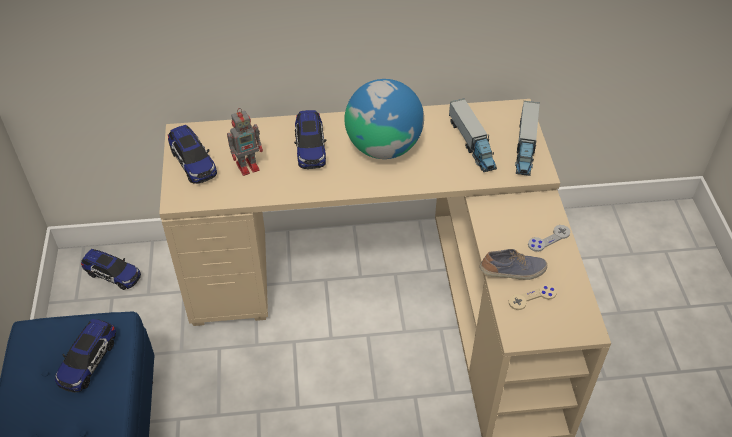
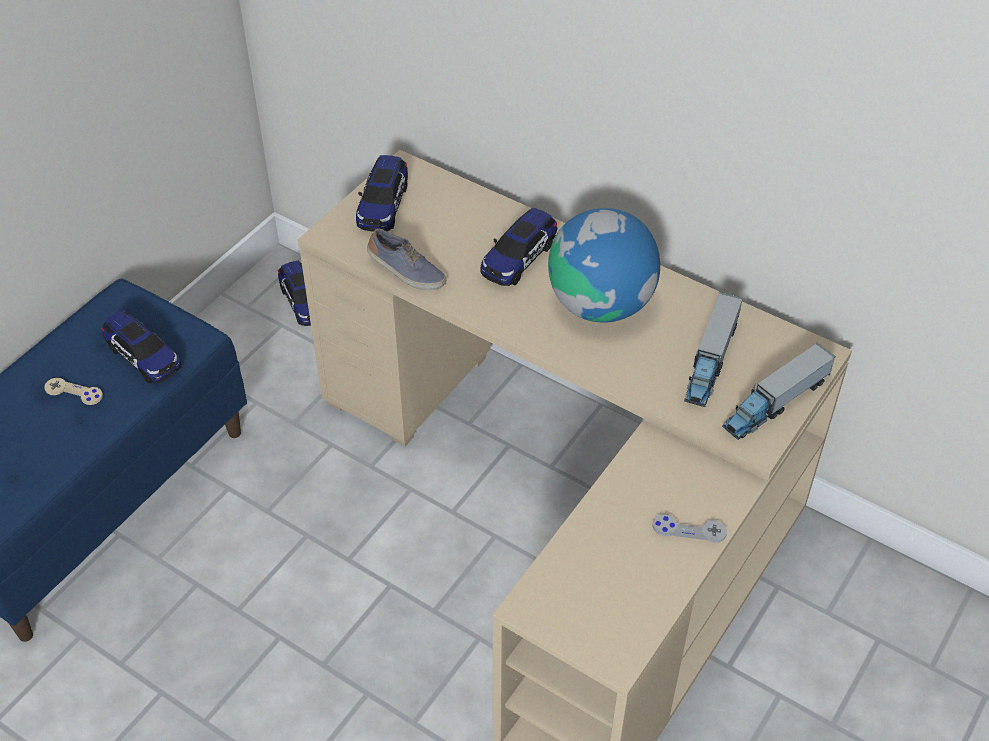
camera: 40 degrees right, 0 degrees up
toy car [55,319,116,392] -> toy car turned 105 degrees counterclockwise [101,310,181,383]
toy robot [227,108,263,176] -> none
shoe [480,249,547,280] -> shoe moved to [367,228,446,290]
beige game controller [509,284,557,310] -> beige game controller moved to [44,378,103,405]

